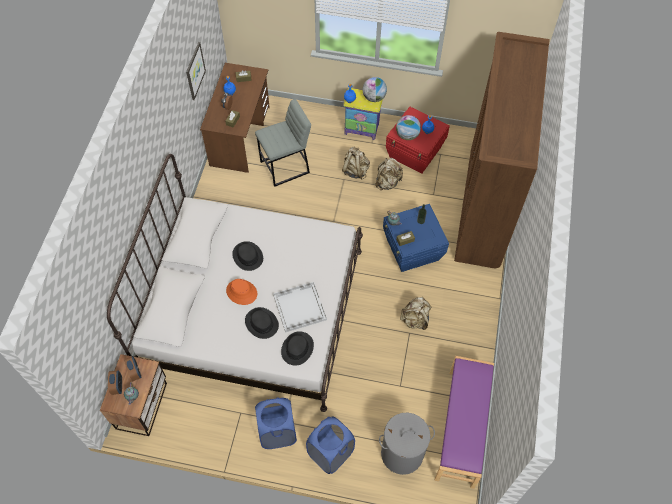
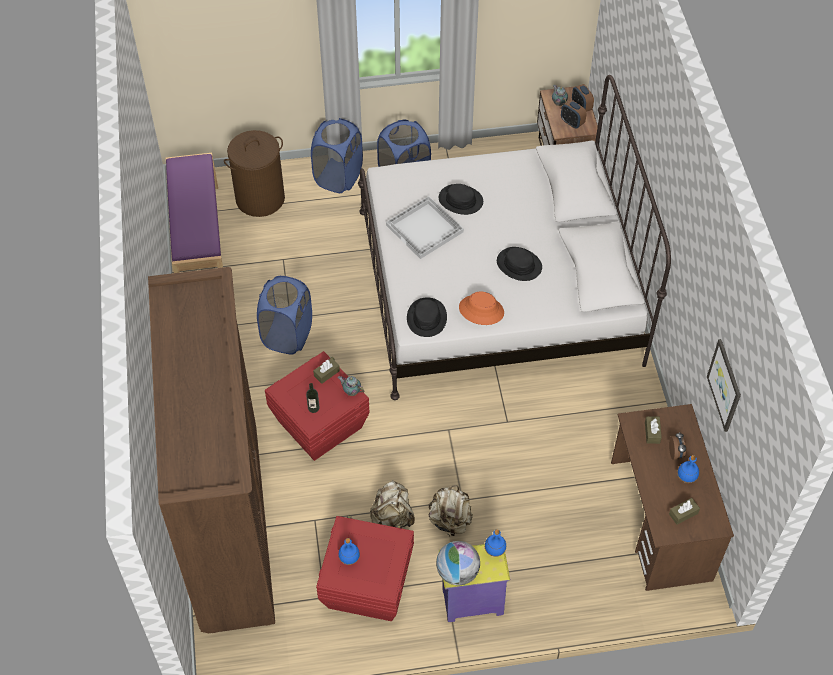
camera: 160 degrees right, 5 degrees down
orange hat [226,279,257,305] -> orange hat moved to [459,291,504,325]
grey stool [255,99,311,187] -> none
black hat [281,331,314,366] -> black hat moved to [407,298,447,337]
grey laundry basket [379,412,435,475] -> brown laundry basket [224,130,285,217]
blue storage box [383,204,449,272] -> red storage box [265,351,370,461]
globe [396,115,421,140] -> none
beige backpack [400,297,431,330] -> blue laundry basket [257,276,312,355]

